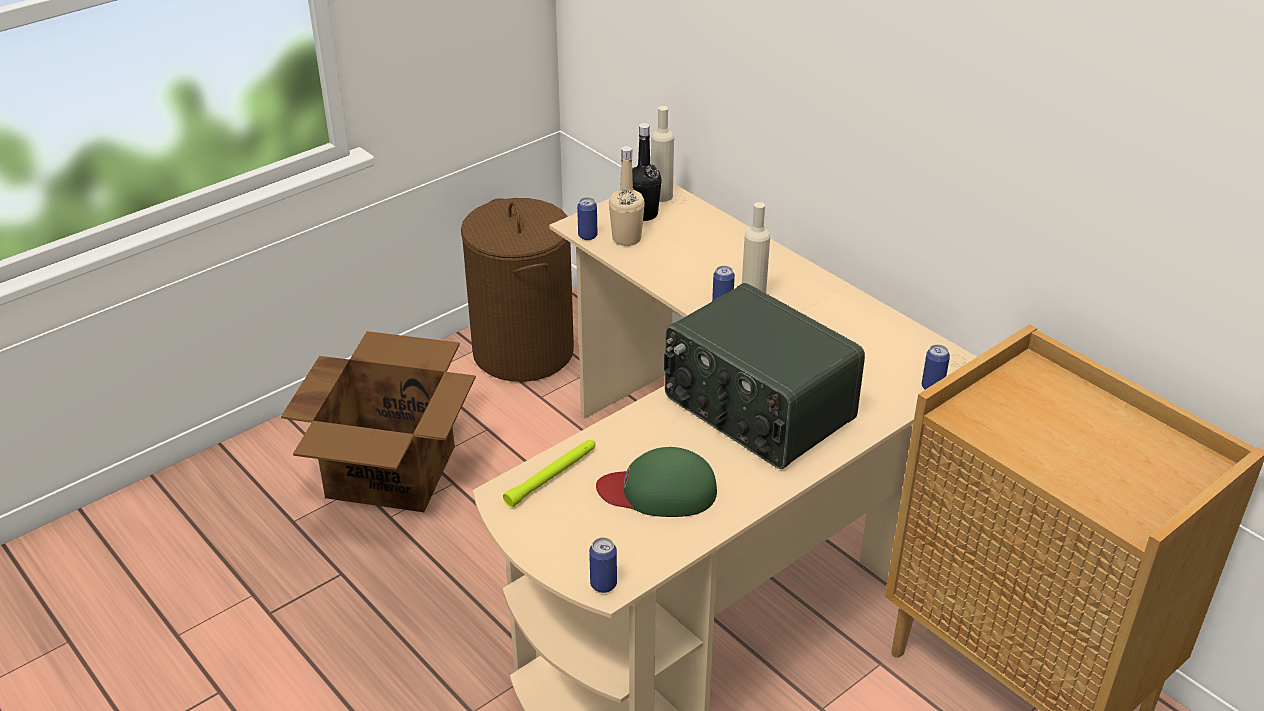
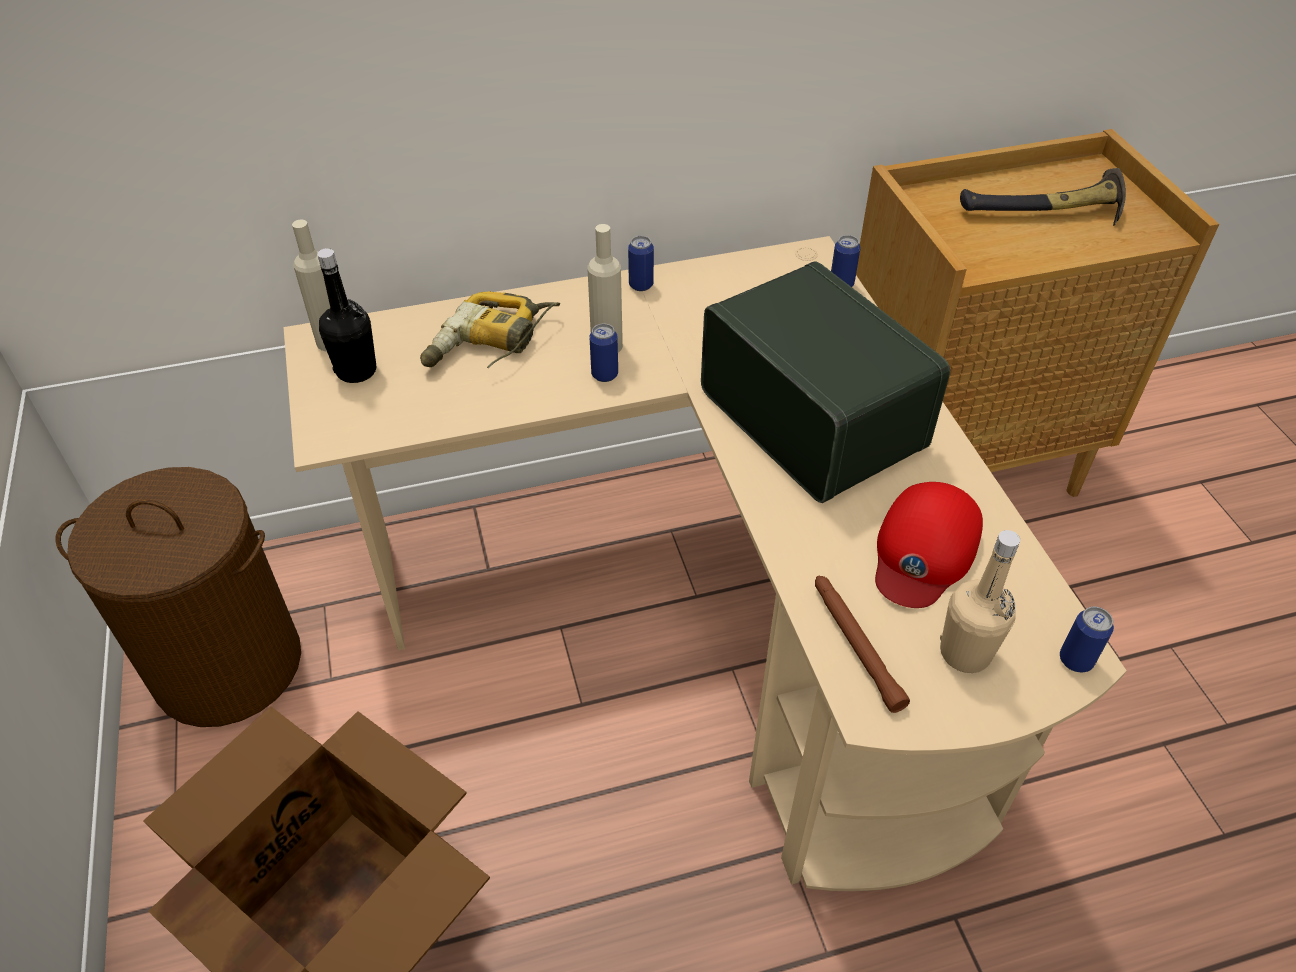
camera: 65 degrees left, 10 degrees up
green flashlight [503,440,596,507] -> brown flashlight [815,575,910,713]
can [577,197,597,240] -> can moved to [628,236,654,291]
green cap [596,447,717,517] -> red cap [875,482,983,608]
beige bottle [609,146,645,246] -> beige bottle moved to [940,530,1020,673]
radio [664,283,865,469] -> radio turned 105 degrees counterclockwise [701,261,950,503]
none -> power drill [420,291,560,368]
none -> hammer [960,168,1126,227]

